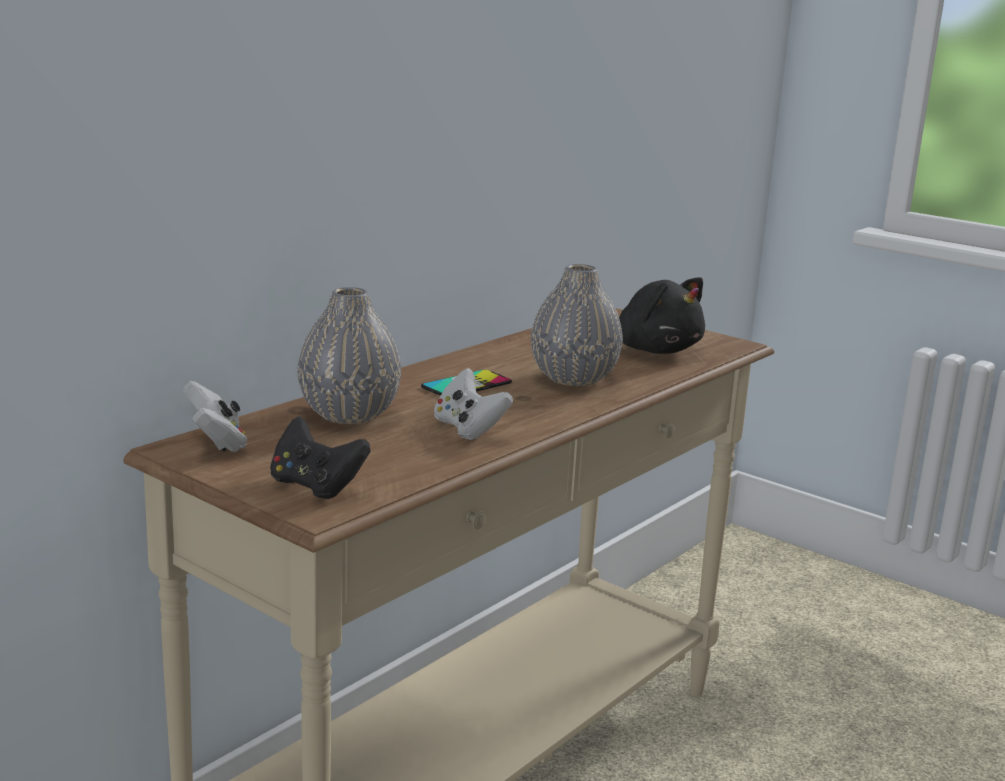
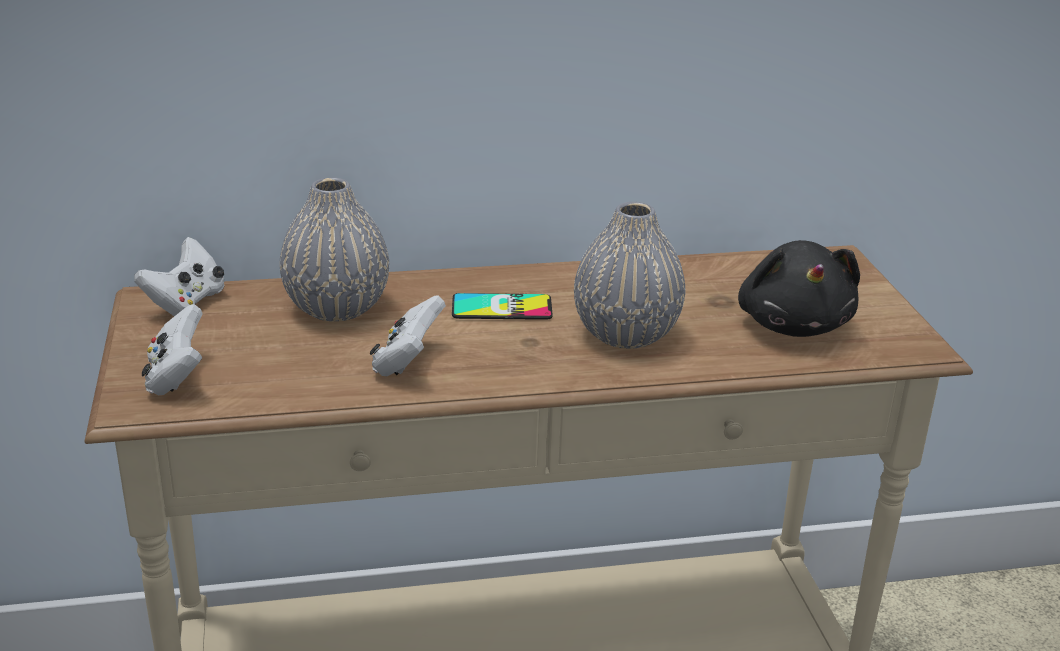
camera: 40 degrees right, 10 degrees up
black game controller [270,416,371,499] -> white game controller [142,304,203,395]

